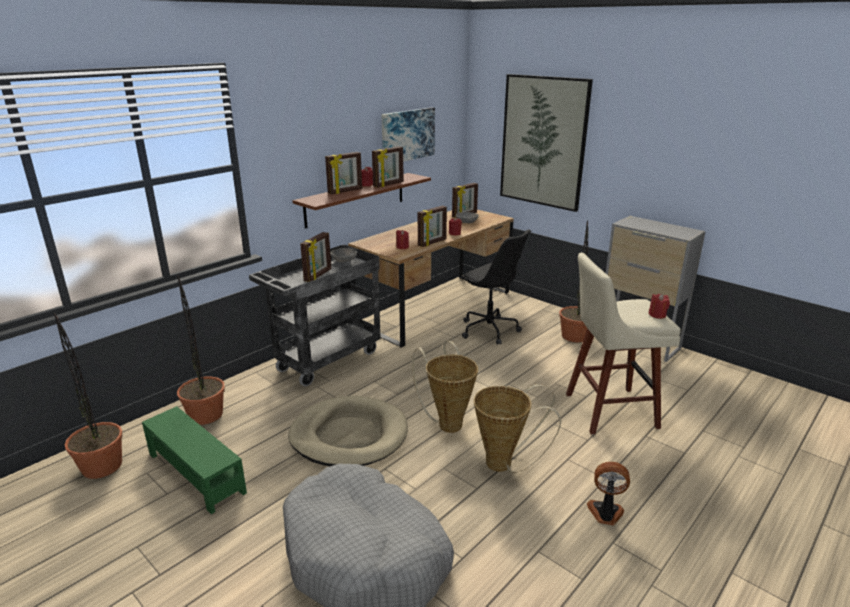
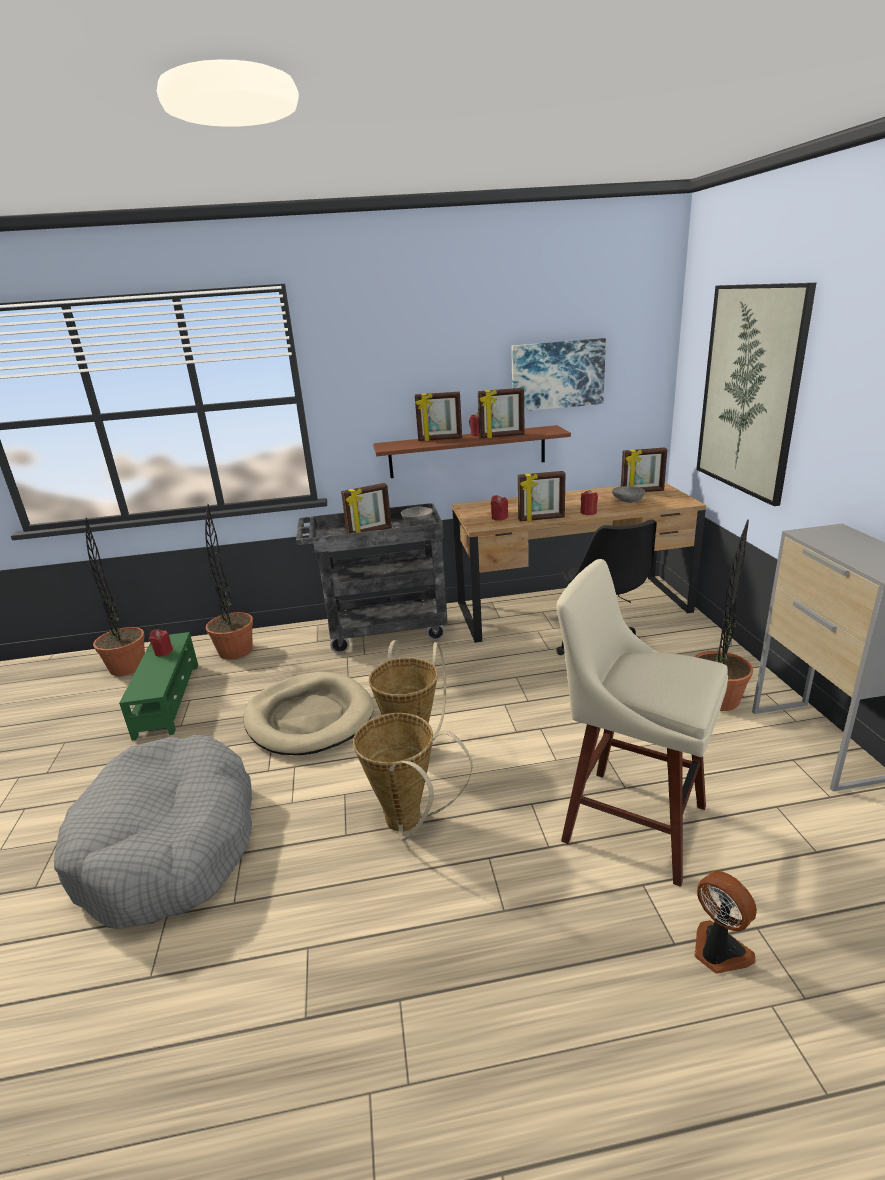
camera: 40 degrees right, 0 degrees up
fan [587,462,630,525] -> fan moved to [694,871,757,974]
red candle [649,294,670,319] -> red candle moved to [149,629,173,656]

